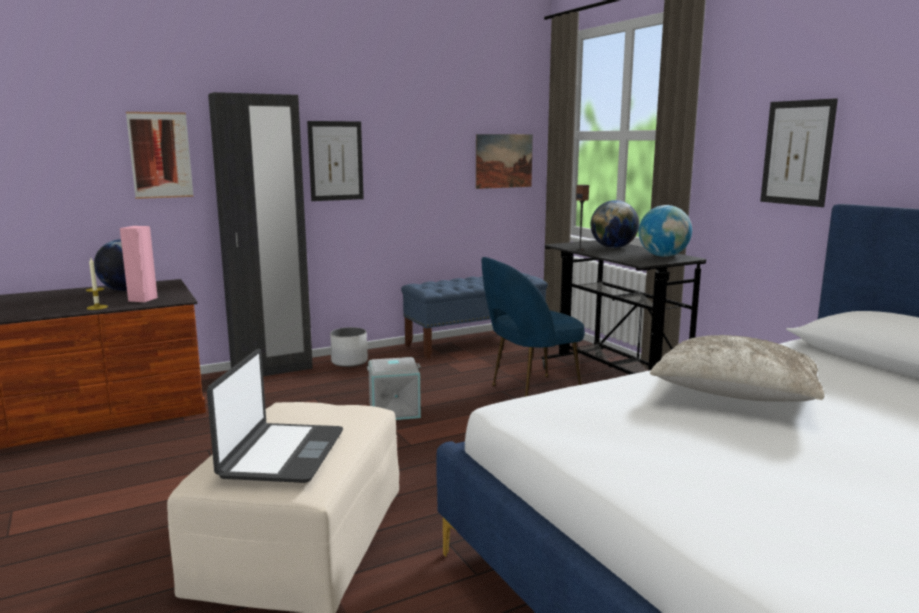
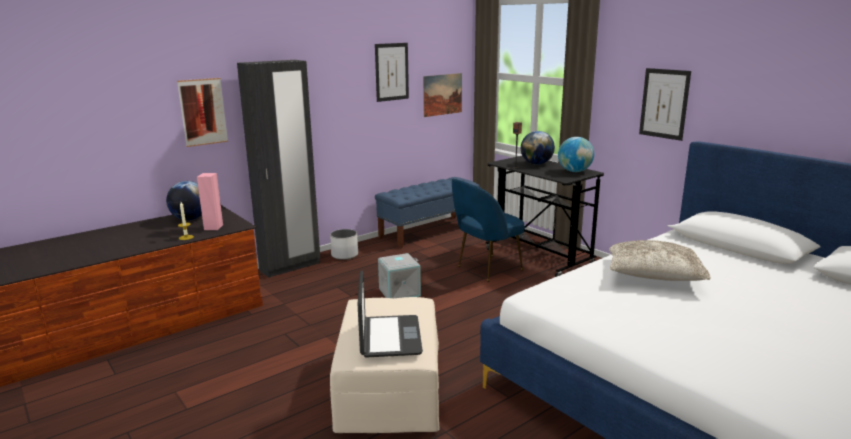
camera: 10 degrees left, 5 degrees up
picture [307,121,364,201] -> picture moved to [375,43,409,102]

